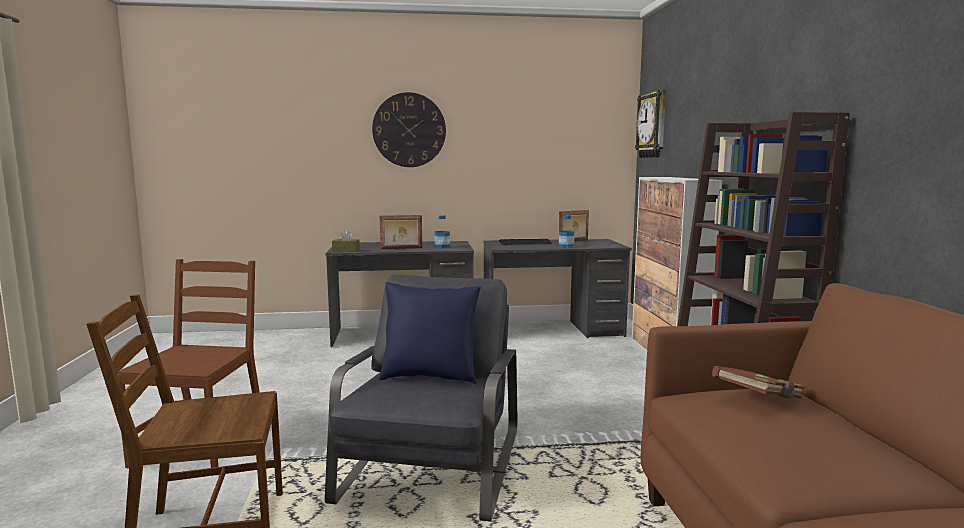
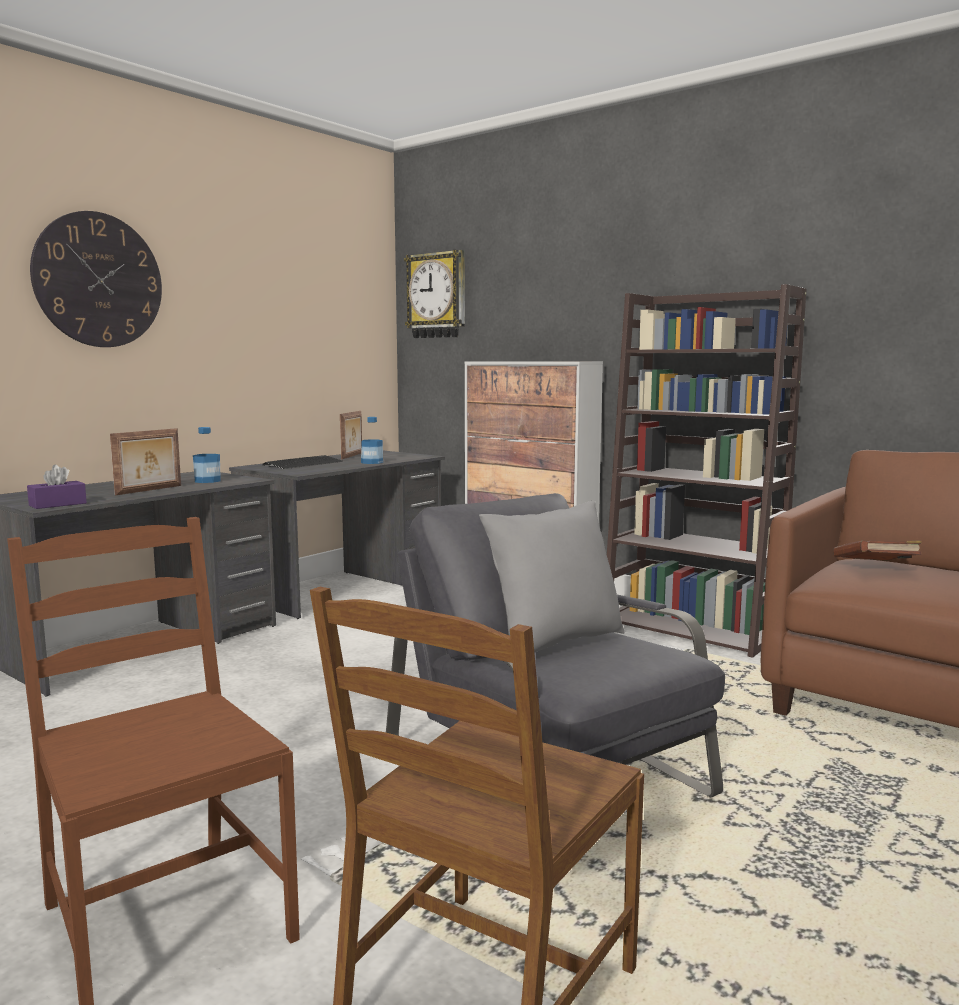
camera: 45 degrees left, 0 degrees up
brown tissue box [332,230,360,252] -> purple tissue box [27,465,87,509]
blue pillow [379,282,481,384] -> grey pillow [479,501,625,653]

